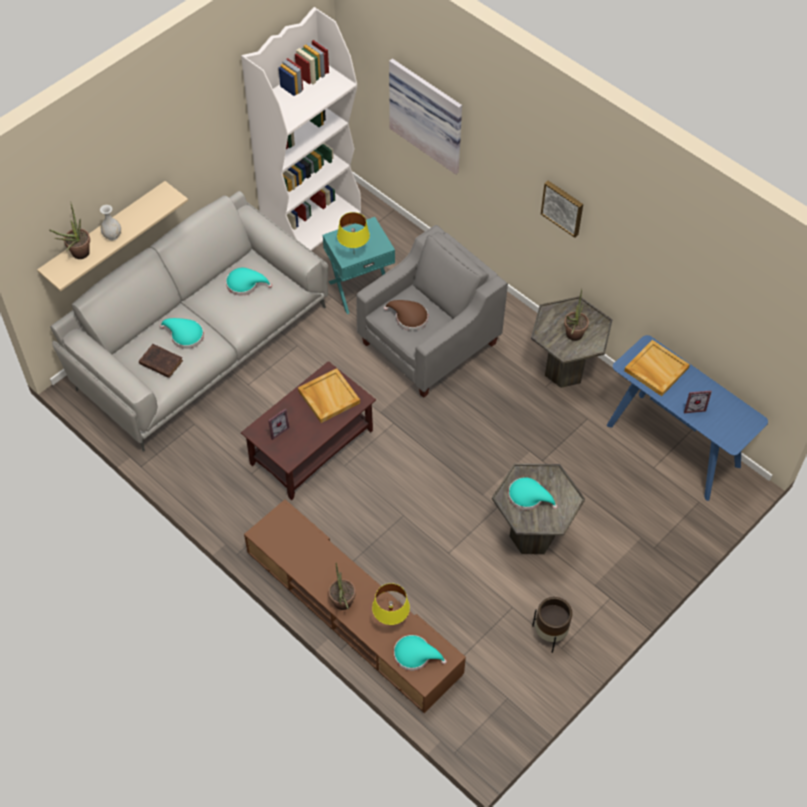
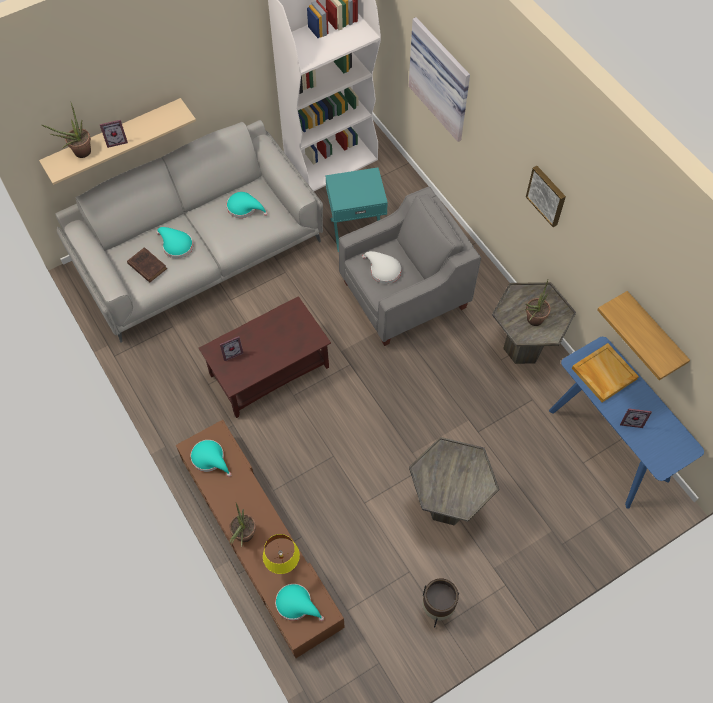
camera: 15 degrees right, 5 degrees up
white vase [100,205,121,240] -> picture frame [100,120,128,148]
beige tray [298,368,360,423] -> none
yellow table lamp [337,212,370,248] -> none
brown hat [383,300,428,331] -> white hat [362,251,401,284]
turquoise hat [508,477,558,510] -> turquoise hat moved to [190,440,232,477]
none -> shelf [597,291,690,380]

